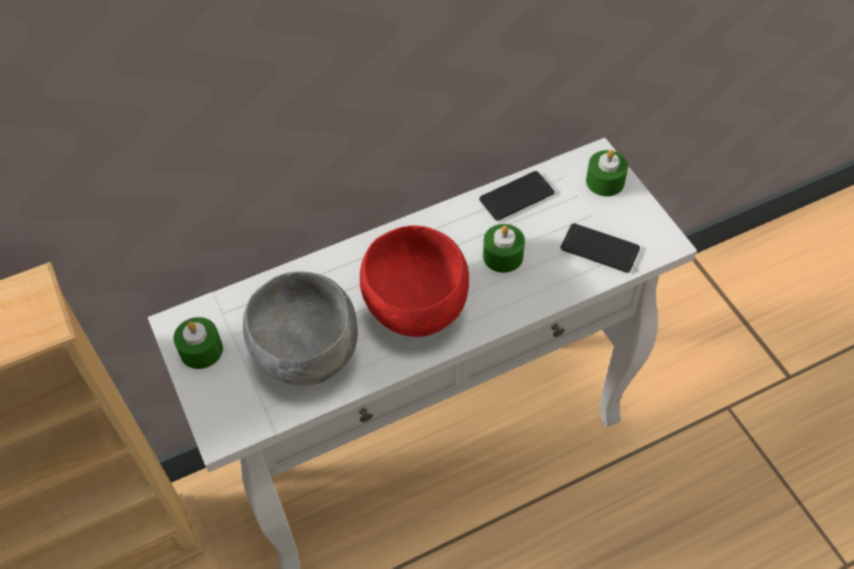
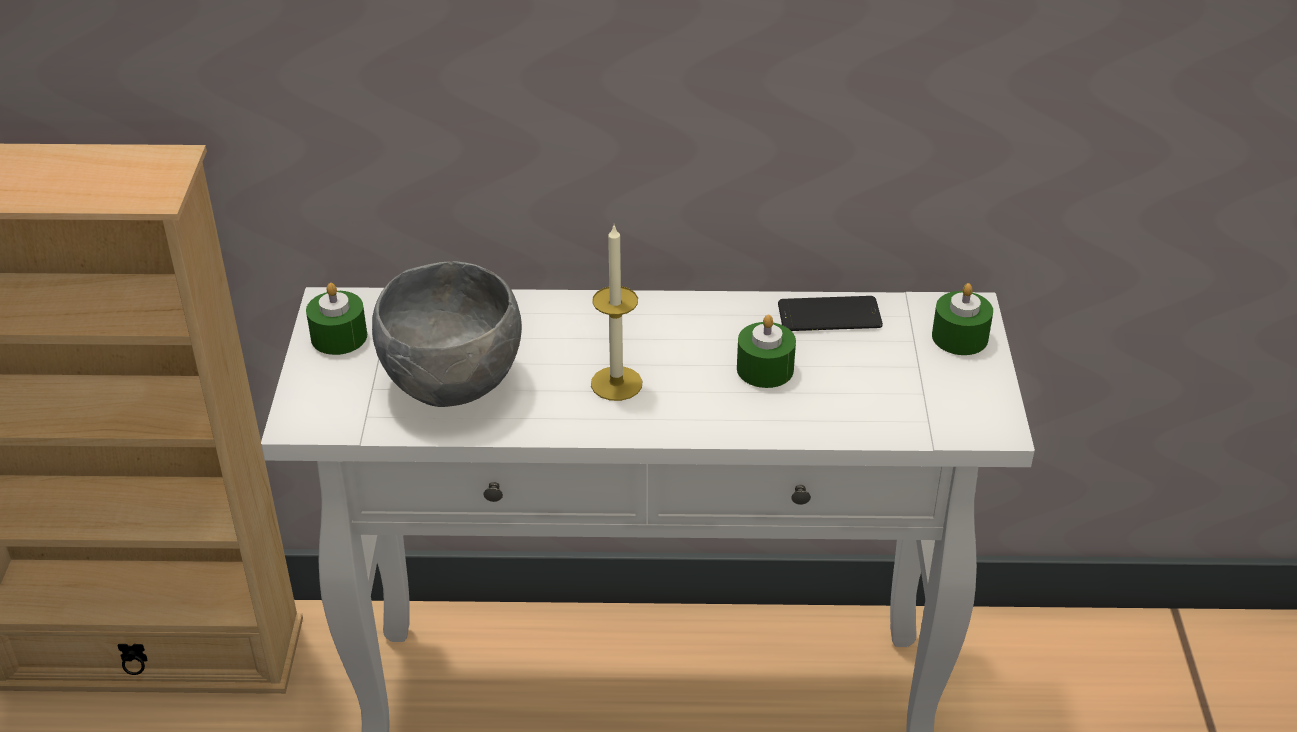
camera: 25 degrees right, 15 degrees down
red bowl [360,225,469,337] -> candle [591,225,642,401]
phone [560,223,640,273] -> none

